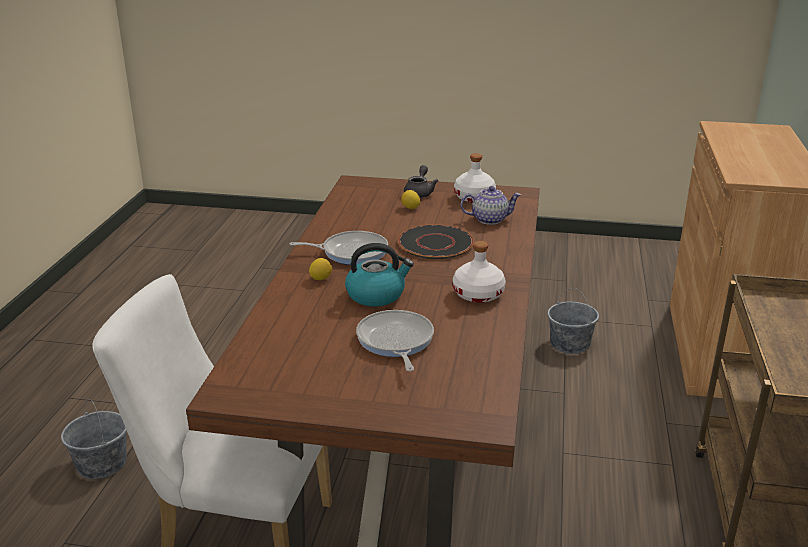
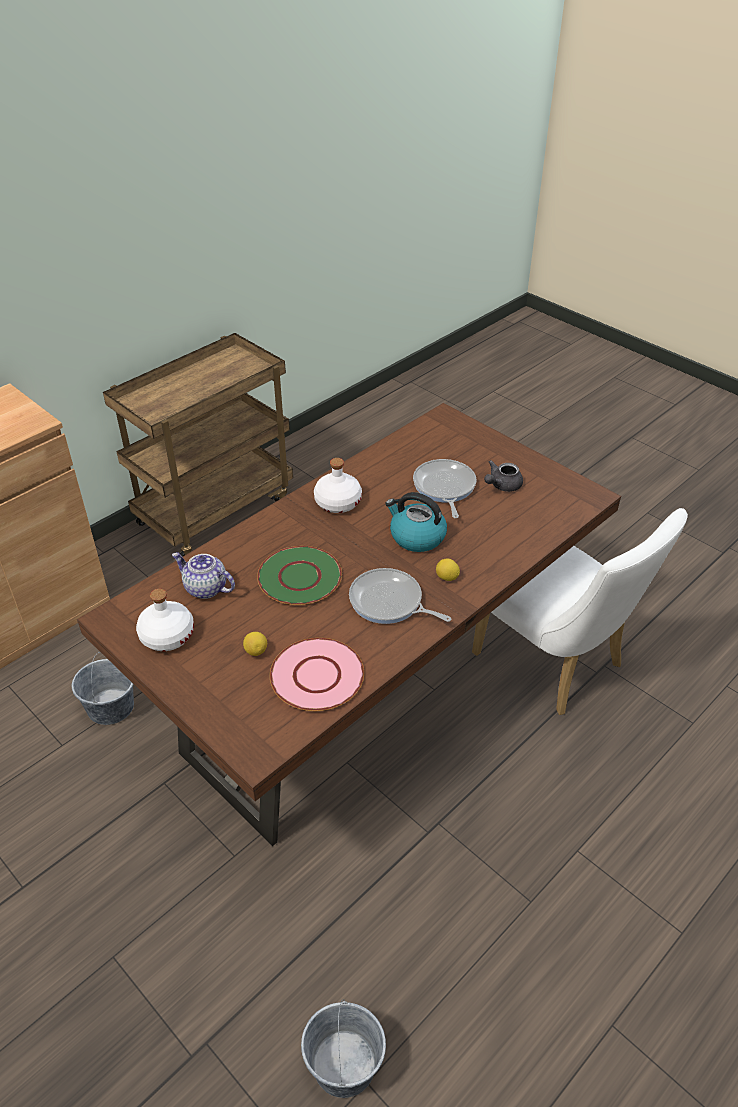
camera: 145 degrees left, 15 degrees up
grey bucket [61,399,127,479] -> grey bucket moved to [301,999,386,1098]
frying pan [356,310,434,371] -> frying pan turned 150 degrees clockwise [413,459,476,518]
black plate [398,224,474,259] -> green plate [257,546,342,605]
grey teapot [404,165,438,198] -> grey teapot moved to [484,460,523,492]
none -> pink plate [270,638,364,711]

